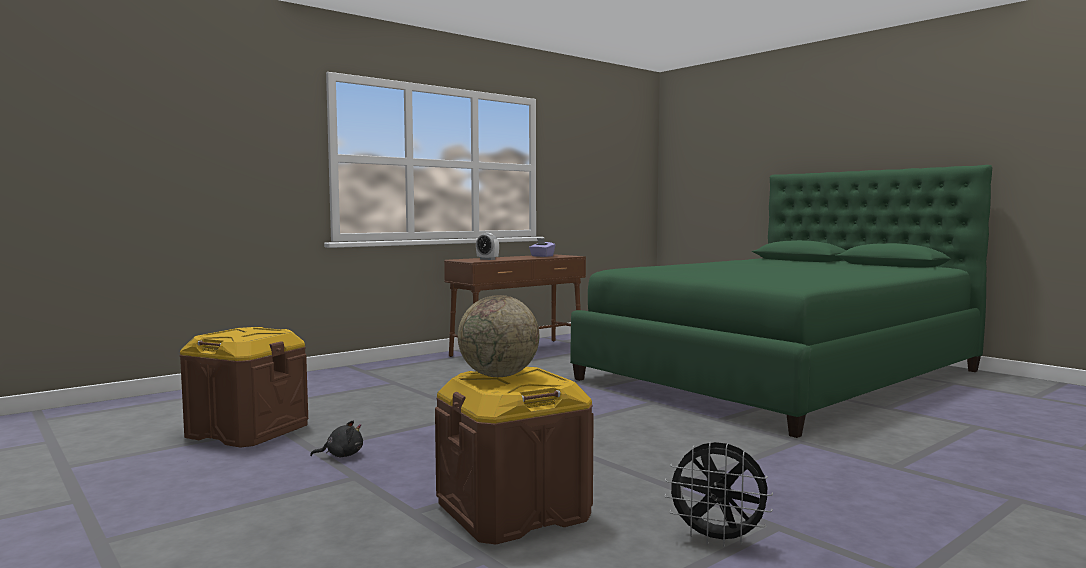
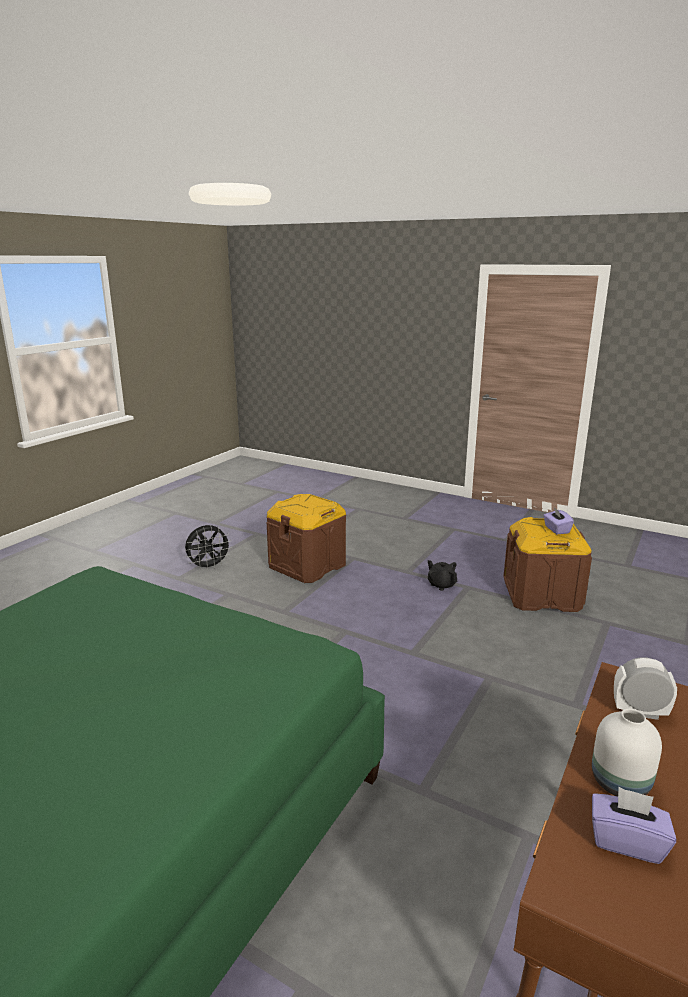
camera: 160 degrees right, 15 degrees up
black plush toy [310,420,363,457] -> black teapot [428,560,457,591]
globe [458,295,540,377] -> none
black fan [664,442,773,547] -> black fan turned 150 degrees clockwise [185,525,232,571]
none -> purple tissue box [543,507,574,534]
none -> white vase [592,708,662,796]

